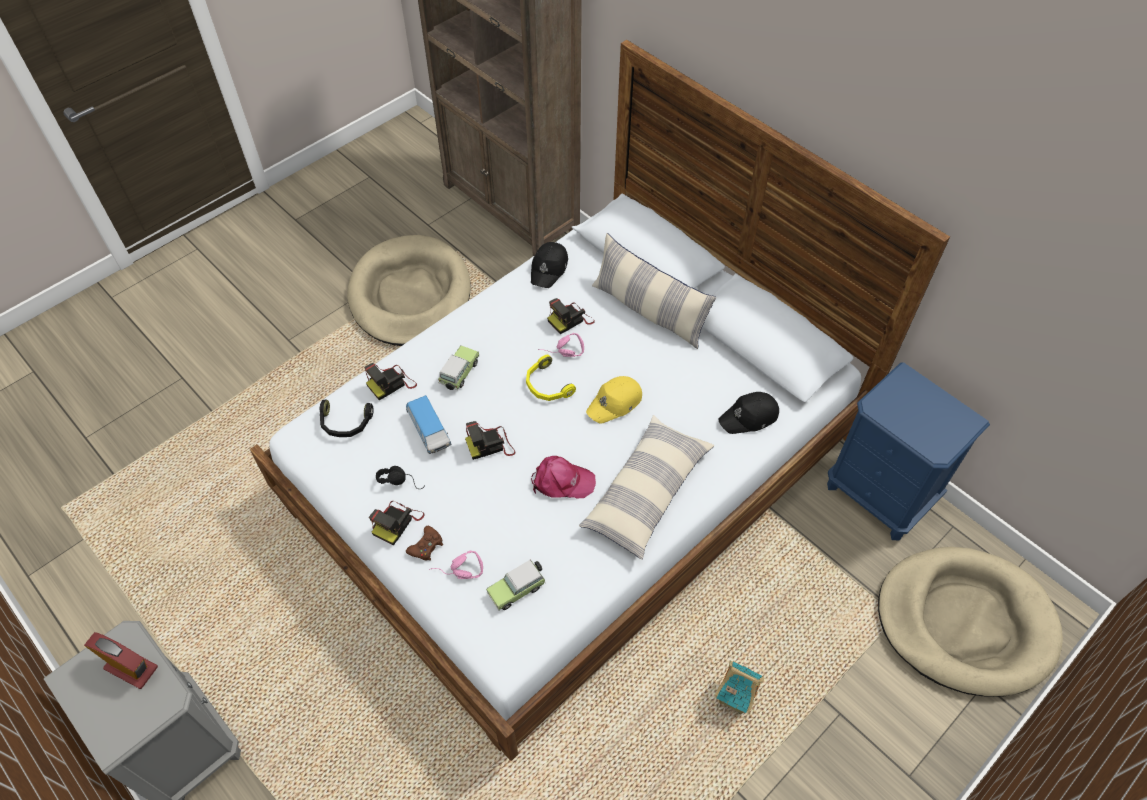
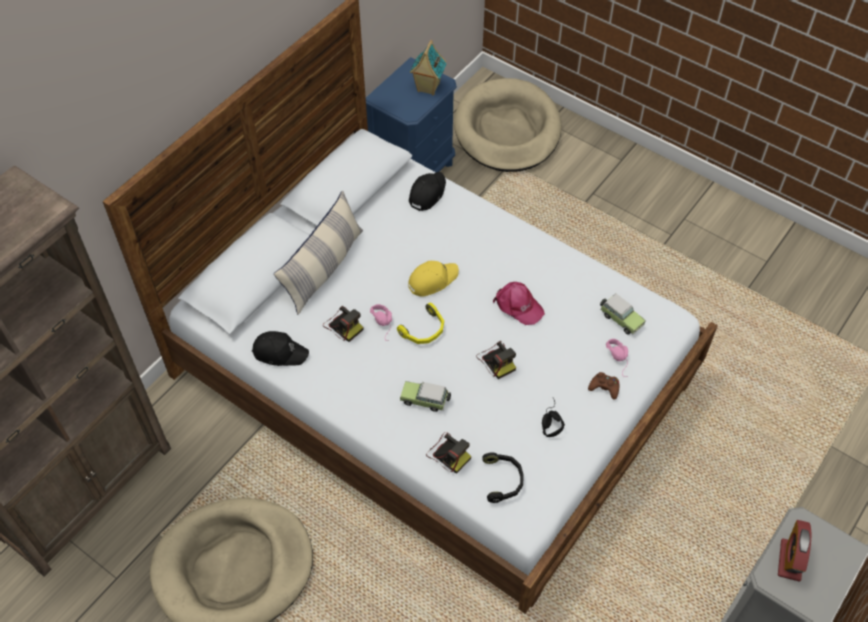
camera: 100 degrees left, 0 degrees up
camera [369,501,424,545] -> none
toy car [406,395,451,454] -> none
pink cap [531,456,596,498] -> pink cap turned 135 degrees clockwise [493,282,545,325]
pillow [579,415,714,560] -> none
yellow cap [586,376,642,424] -> yellow cap turned 75 degrees counterclockwise [408,261,459,297]
toy house [715,661,765,714] -> toy house moved to [410,40,447,95]
black cap [718,392,779,434] -> black cap turned 120 degrees counterclockwise [409,172,446,211]

